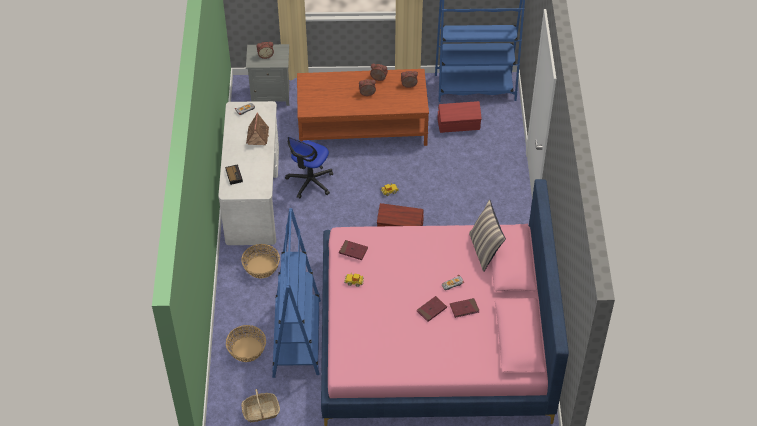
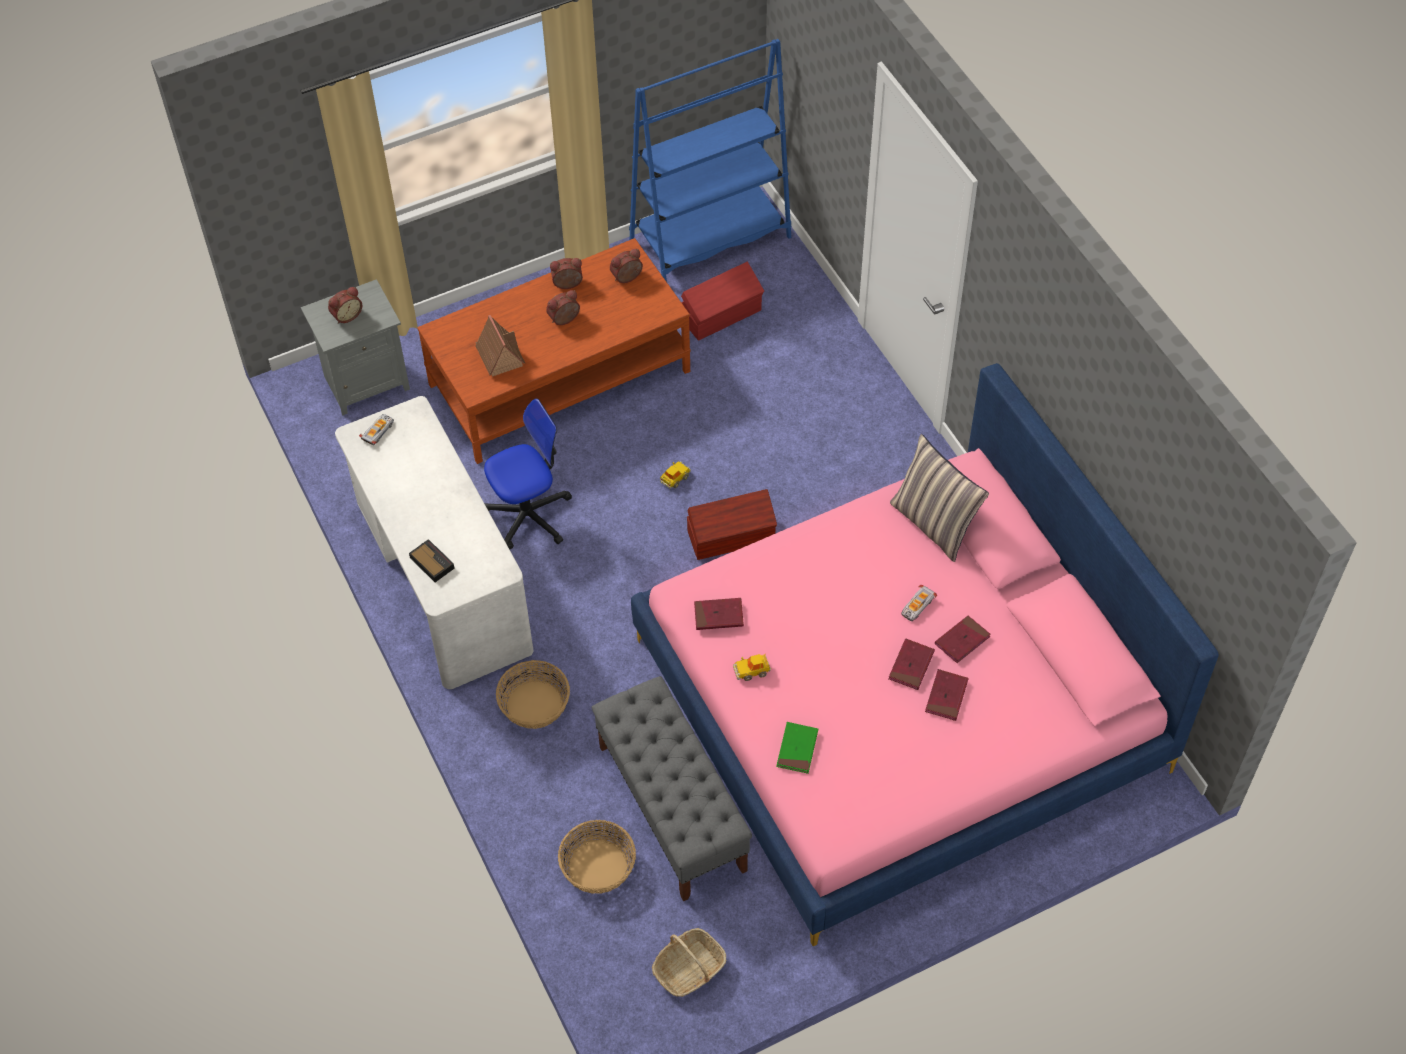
camera: 25 degrees left, 5 degrees up
toy house [246,113,269,145] -> toy house moved to [475,315,525,377]
blue bookcase [272,208,321,378] -> grey bench [592,676,752,901]
office chair [285,137,333,198] -> office chair turned 120 degrees counterclockwise [484,398,572,549]
none -> green book [776,722,818,774]
none -> red book [925,669,969,721]

